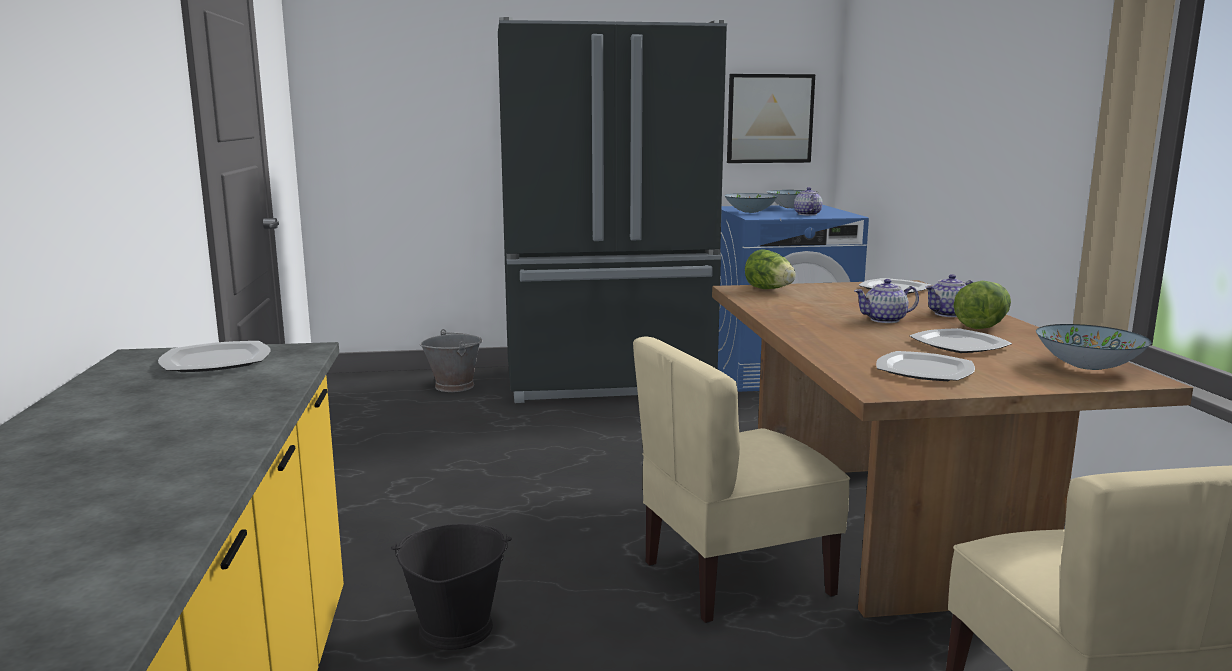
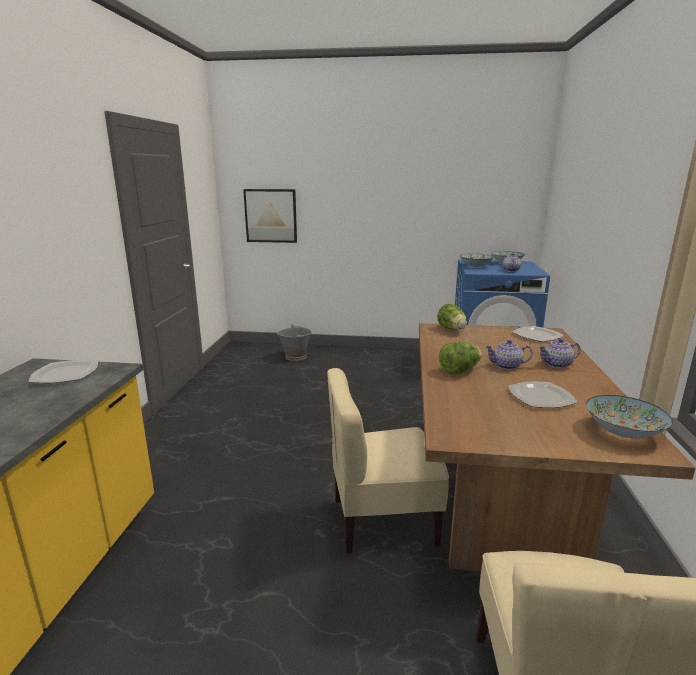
camera: 15 degrees right, 5 degrees up
black bucket [391,524,512,650] -> none
black fridge [498,17,727,403] -> none
picture [727,74,815,163] -> picture moved to [243,189,297,243]
plate [876,351,975,381] -> none
lettuce [954,281,1011,329] -> lettuce moved to [439,342,482,375]

